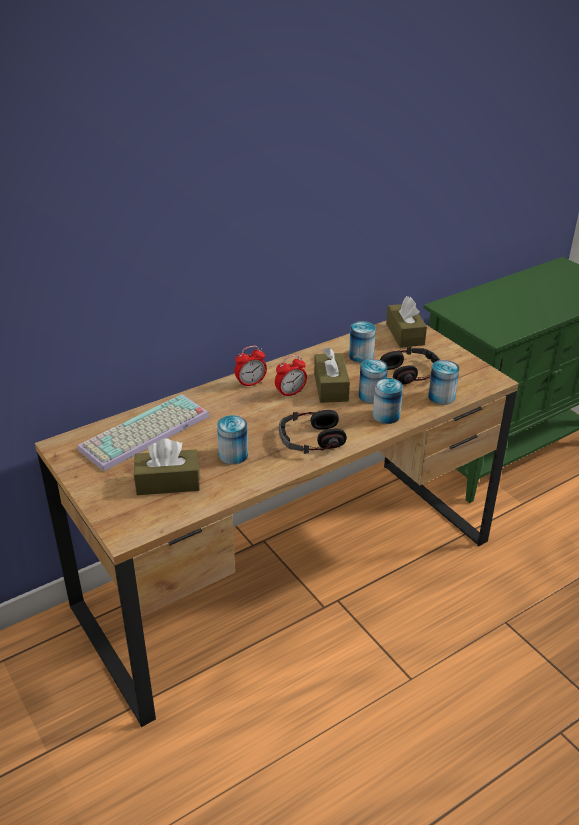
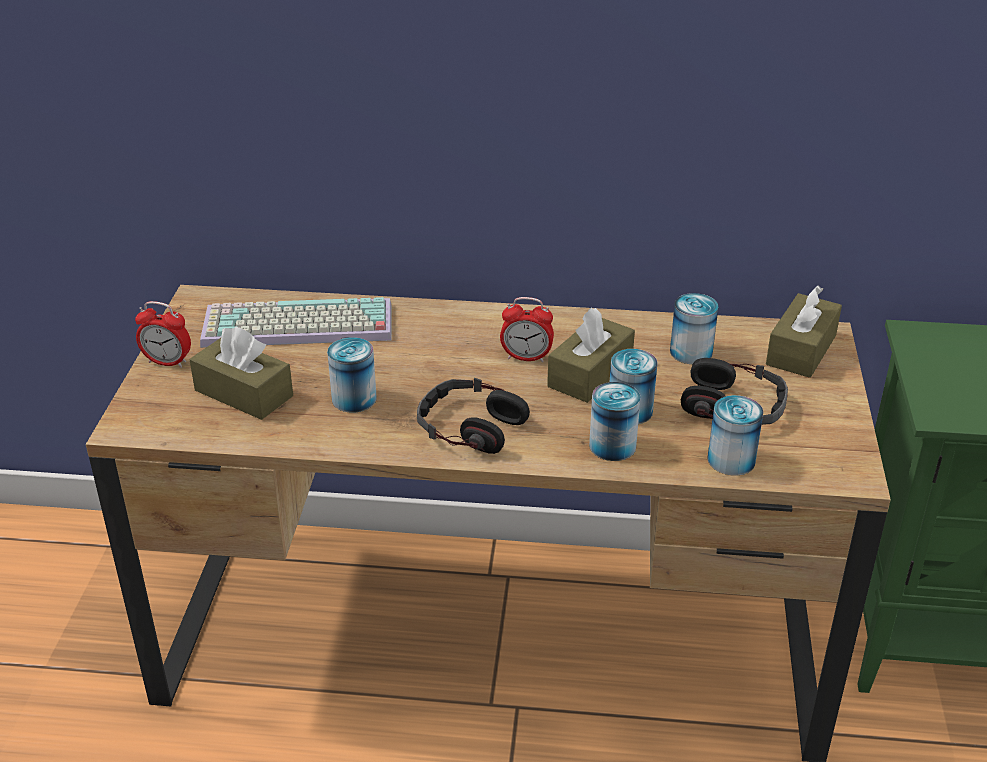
camera: 40 degrees right, 0 degrees up
alarm clock [234,346,267,388] -> alarm clock moved to [135,301,191,368]

